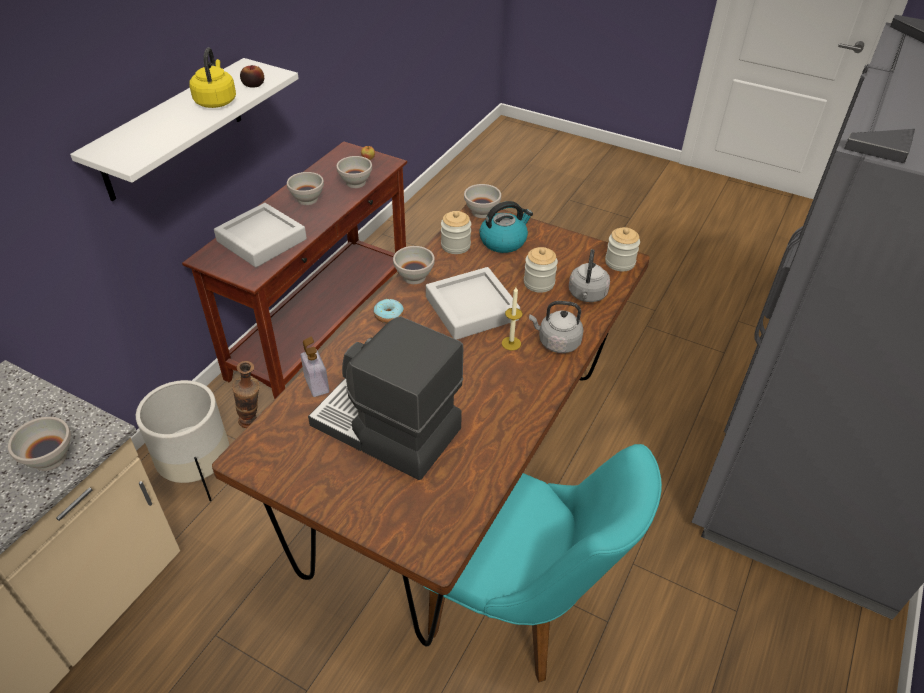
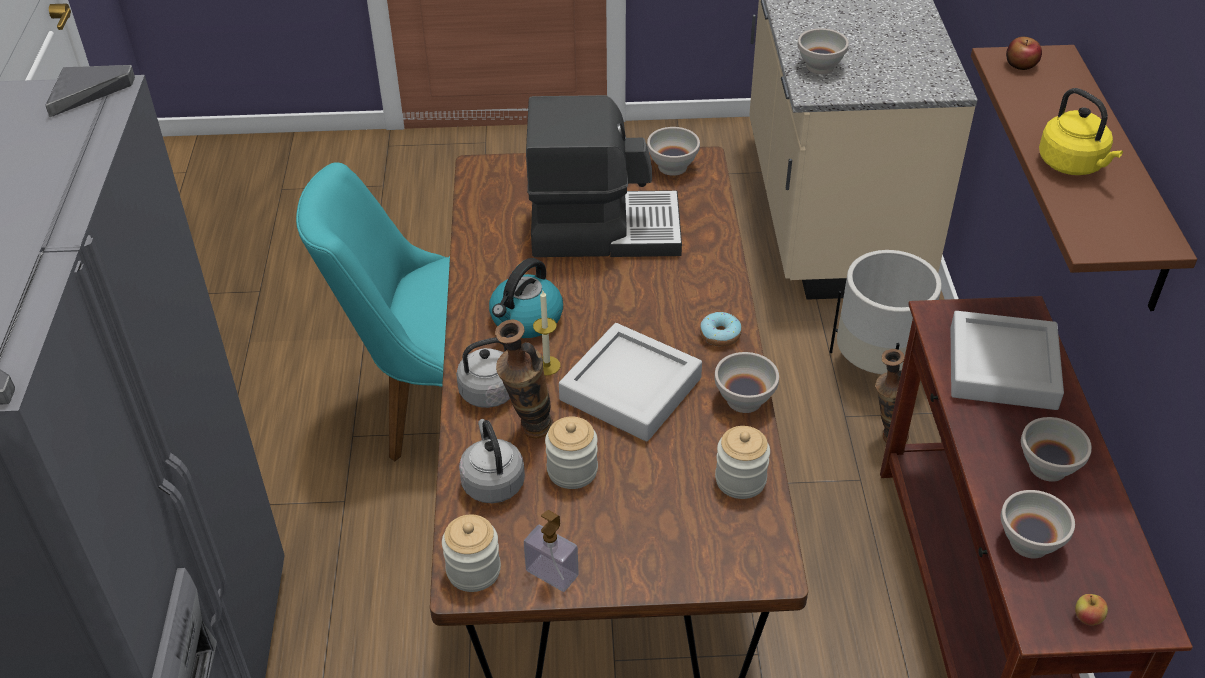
camera: 150 degrees right, 0 degrees up
white shelf [70,58,299,201] -> brown shelf [971,45,1197,311]
apple [240,65,264,88] -> apple moved to [1006,37,1042,70]
soap dispenser [301,337,329,397] -> soap dispenser moved to [524,510,579,592]
white bowl [464,184,501,218] -> white bowl moved to [647,127,700,176]
kettle [479,201,533,253] -> kettle moved to [489,258,563,338]
none -> vase [495,319,553,438]

